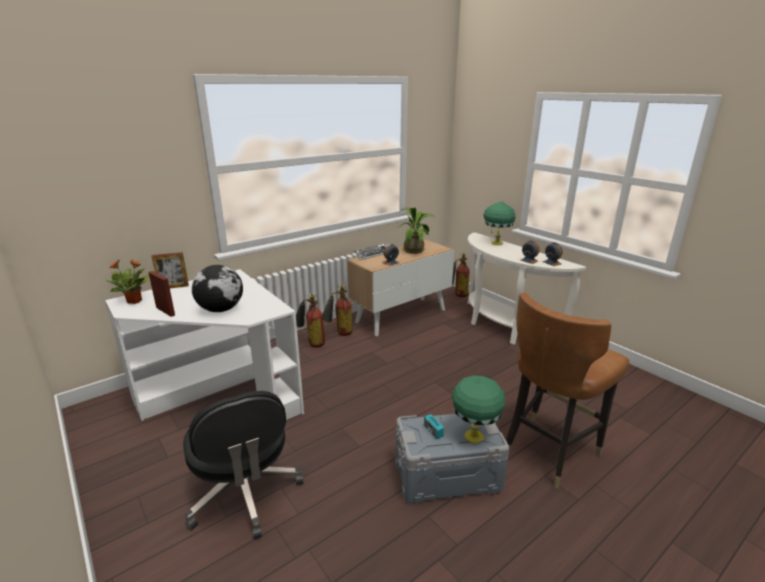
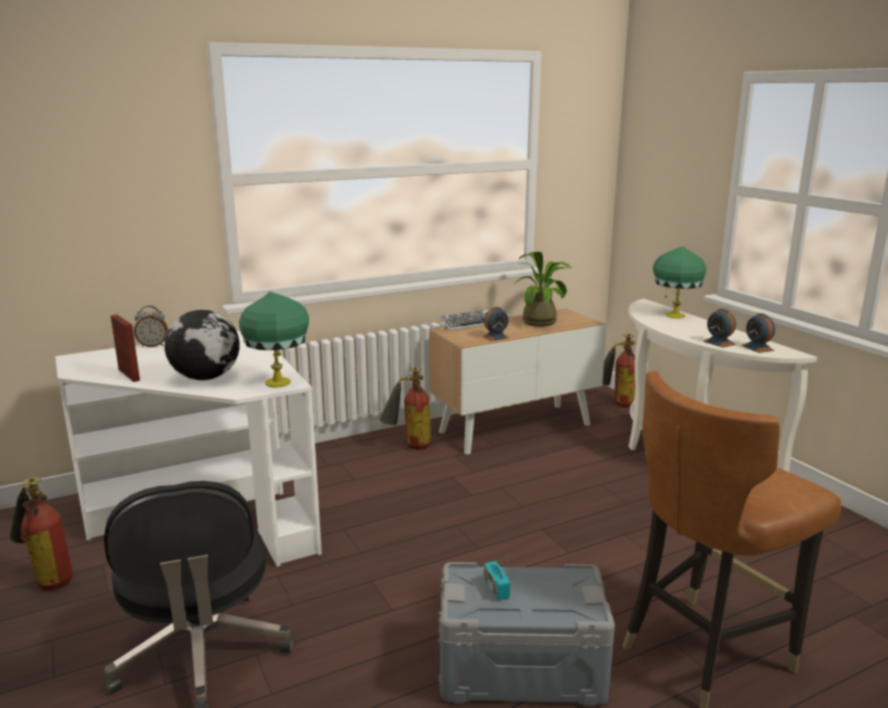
camera: 10 degrees right, 5 degrees down
potted plant [105,260,149,304] -> none
picture frame [152,252,189,288] -> alarm clock [134,306,168,347]
fire extinguisher [296,294,325,348] -> fire extinguisher moved to [9,477,73,591]
green table lamp [452,376,505,443] -> green table lamp moved to [239,292,309,388]

